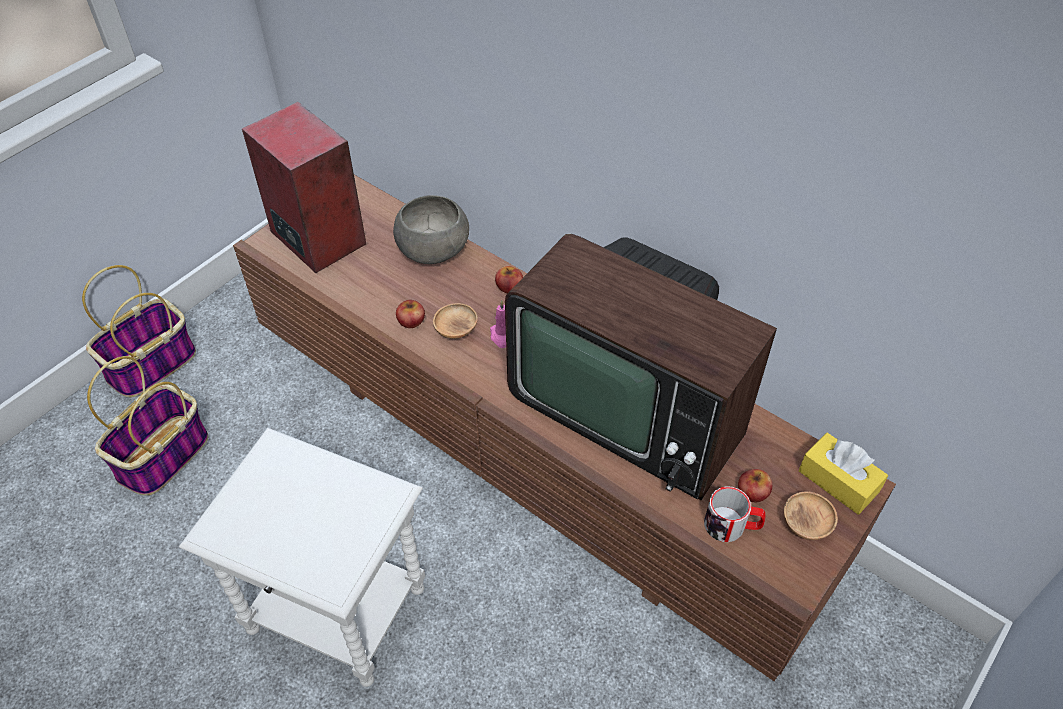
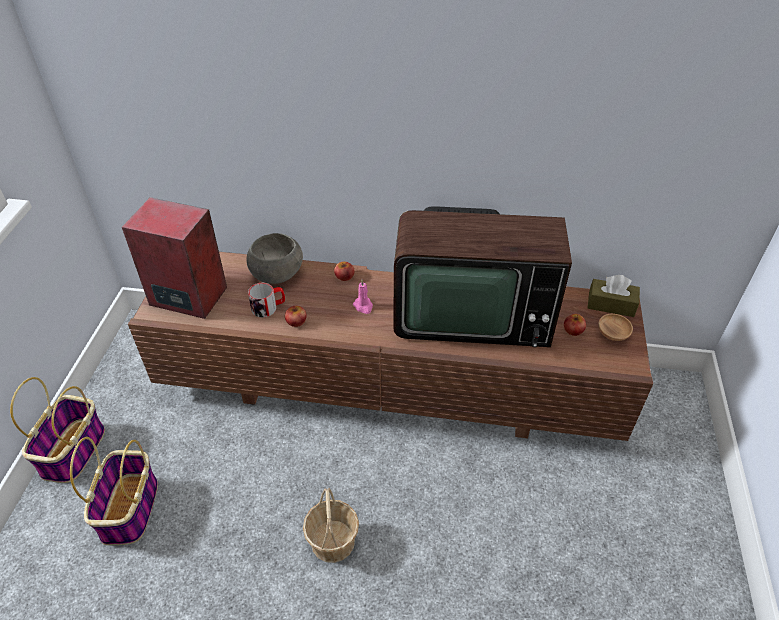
camera: 30 degrees left, 5 degrees down
white side table [179,428,425,687] -> basket [303,488,359,563]
brown bowl [433,303,478,339] -> none
mug [704,486,765,542] -> mug moved to [248,283,285,318]
yellow tissue box [799,433,888,515] -> brown tissue box [588,275,640,317]

